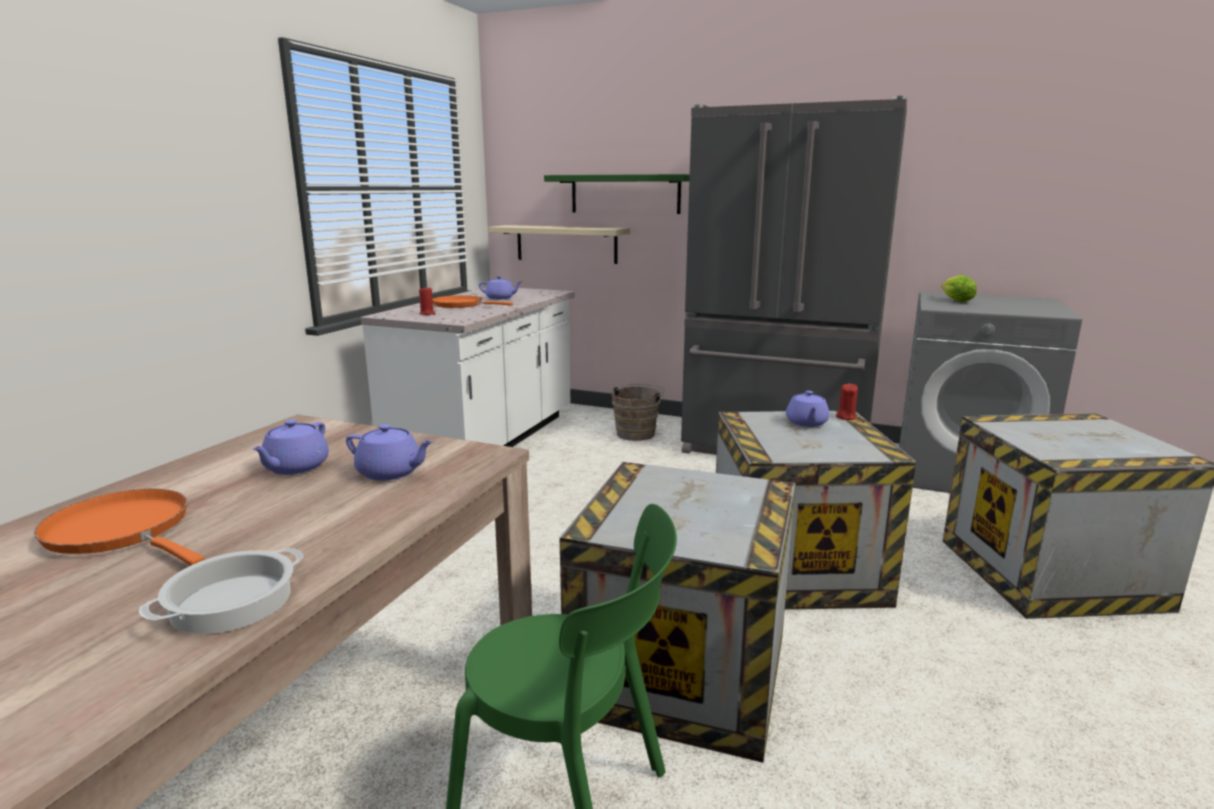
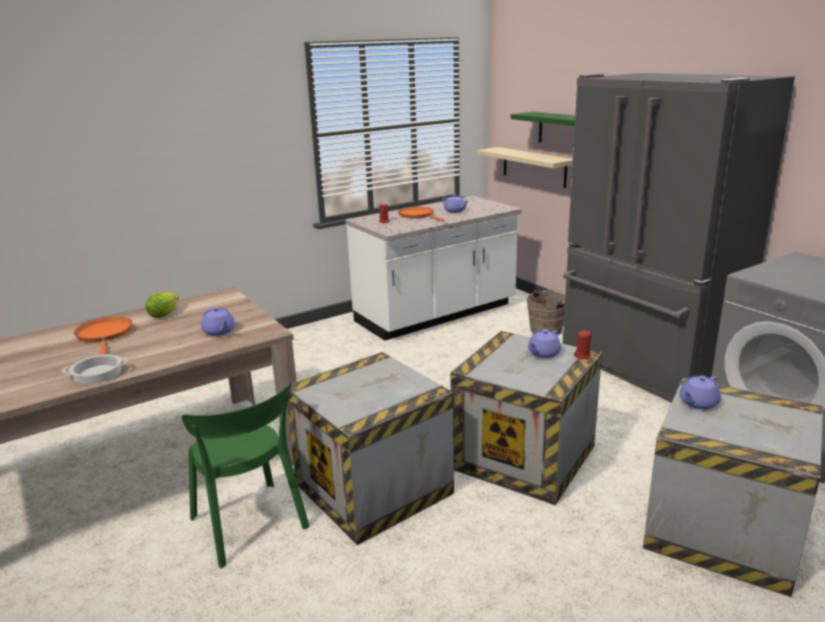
camera: 35 degrees right, 5 degrees up
purple teapot [252,419,329,475] -> purple teapot moved to [679,376,721,409]
lettuce [941,275,977,302] -> lettuce moved to [145,292,179,318]

